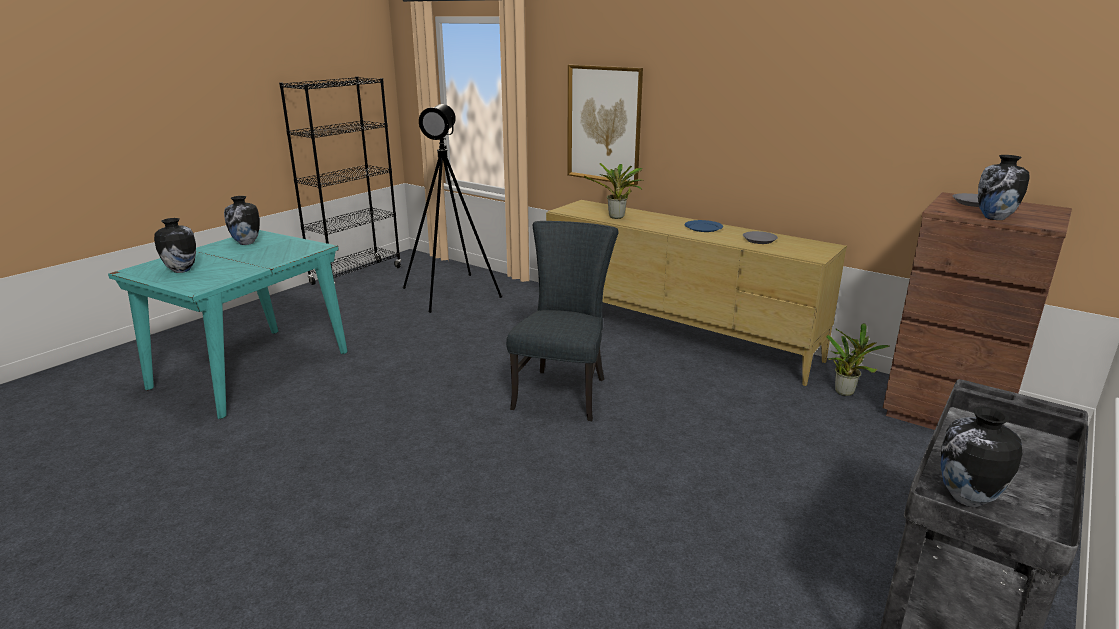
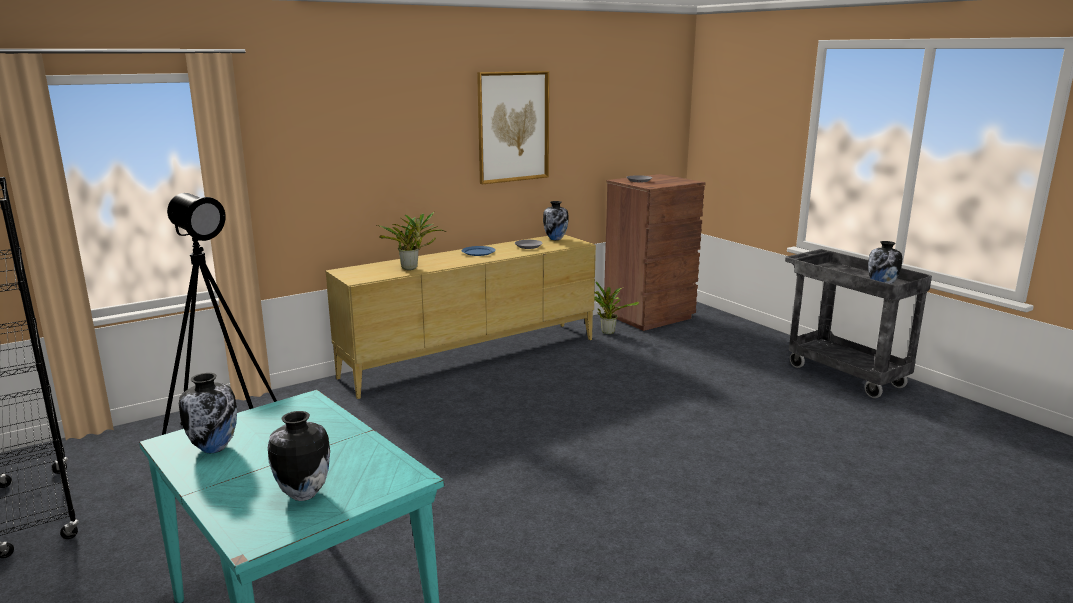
camera: 70 degrees left, 5 degrees down
grey chair [506,221,619,421] -> none
picture [567,65,643,186] -> picture moved to [477,71,549,184]
vase [978,155,1030,220] -> vase moved to [543,201,568,240]

